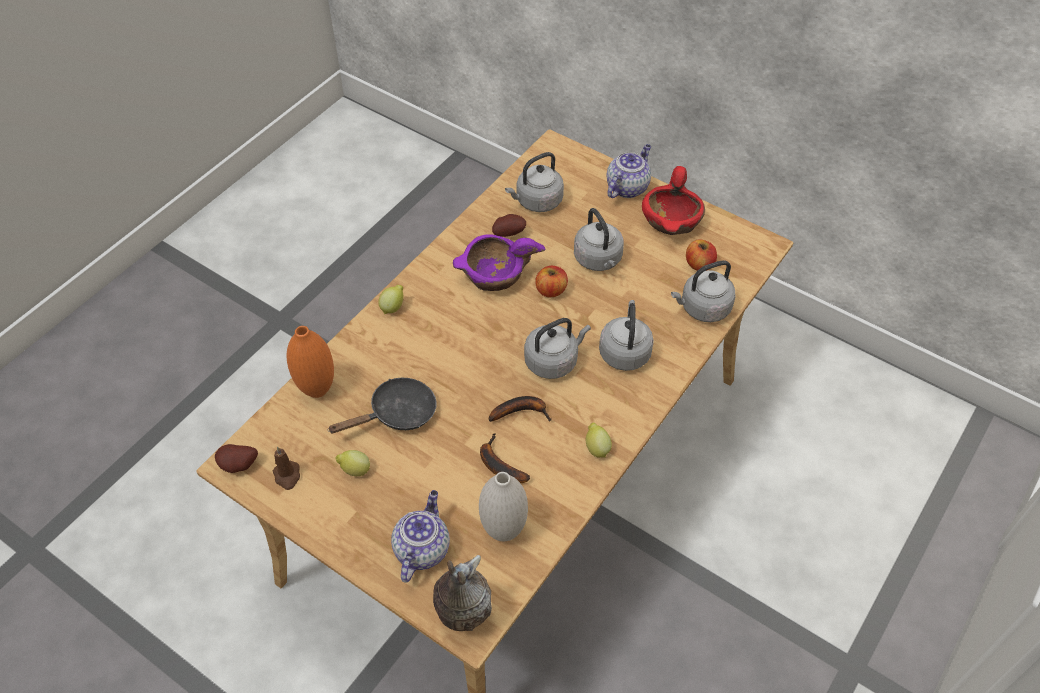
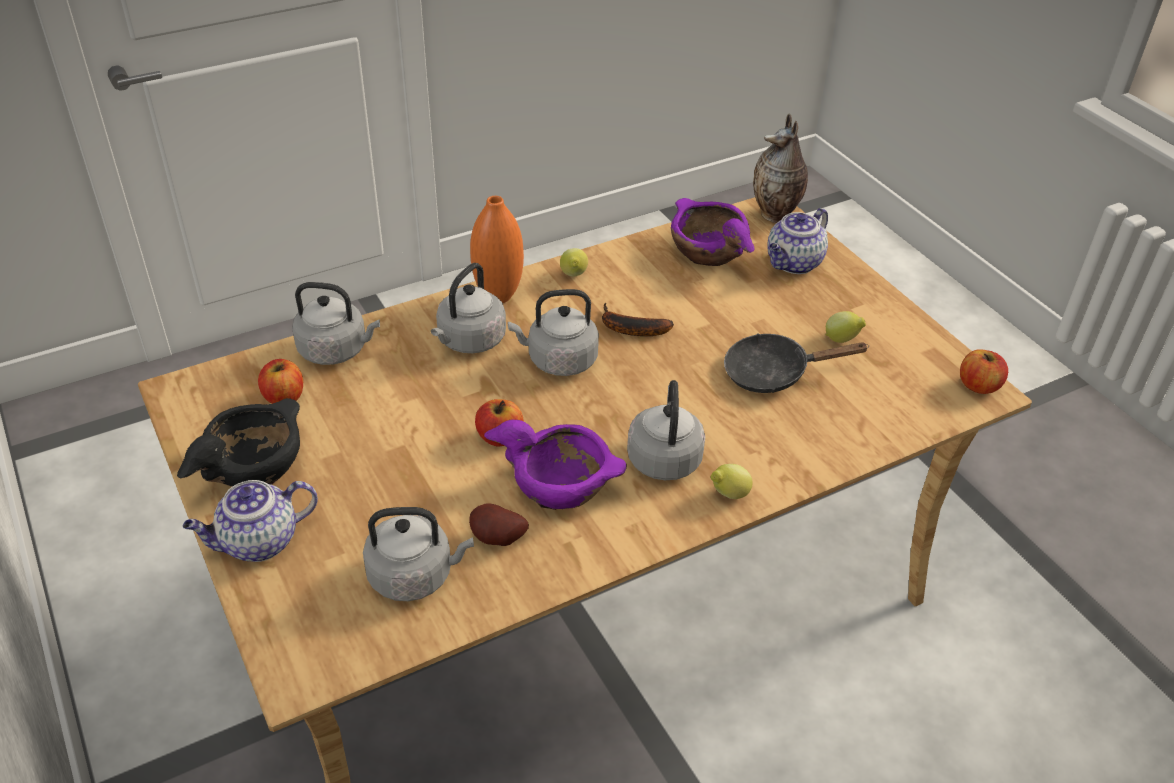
camera: 155 degrees left, 10 degrees down
potato [215,444,258,473] -> apple [960,349,1008,394]
brown candle [272,447,300,490] -> none
orange vase [287,326,334,398] -> orange vase moved to [470,196,524,303]
white vase [479,472,528,541] -> purple bowl [671,198,755,266]
banana [480,433,530,483] -> none
grey kettle [574,208,624,271] -> grey kettle moved to [627,380,705,480]
red bowl [642,166,705,235] -> black bowl [177,398,300,487]

